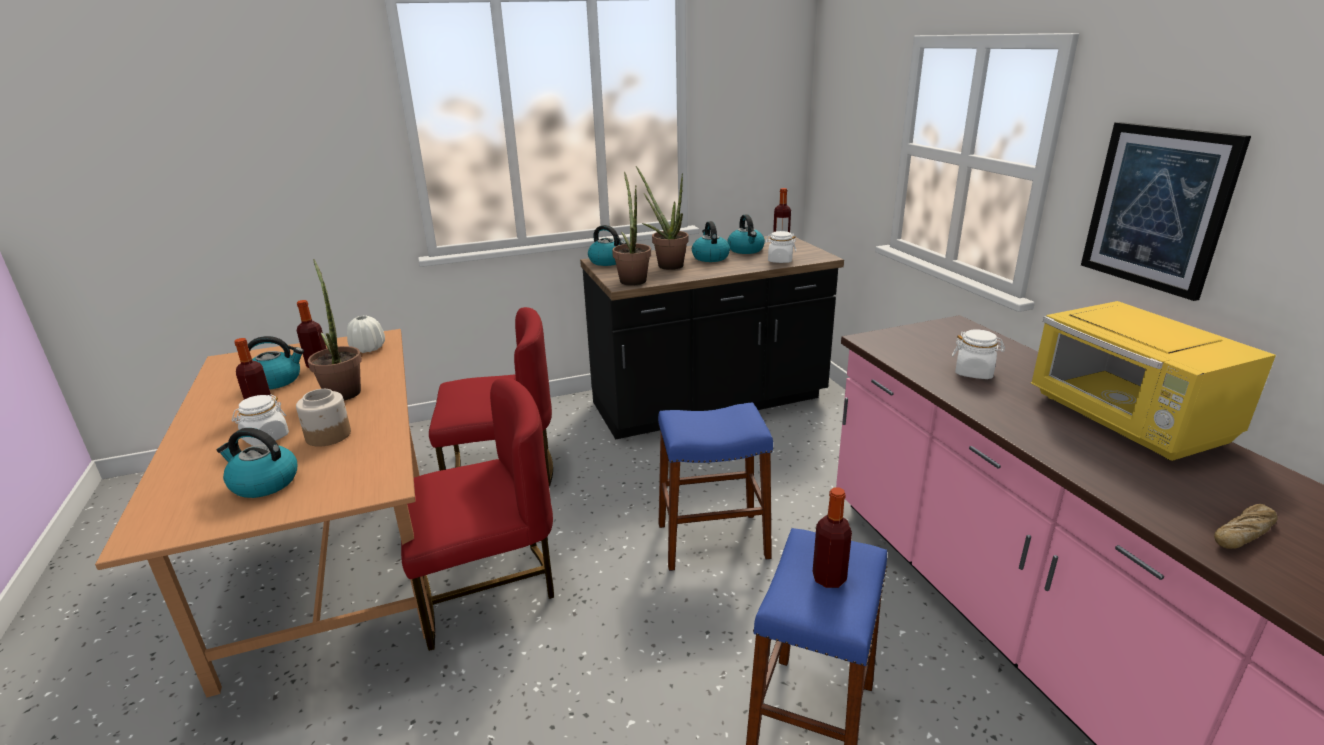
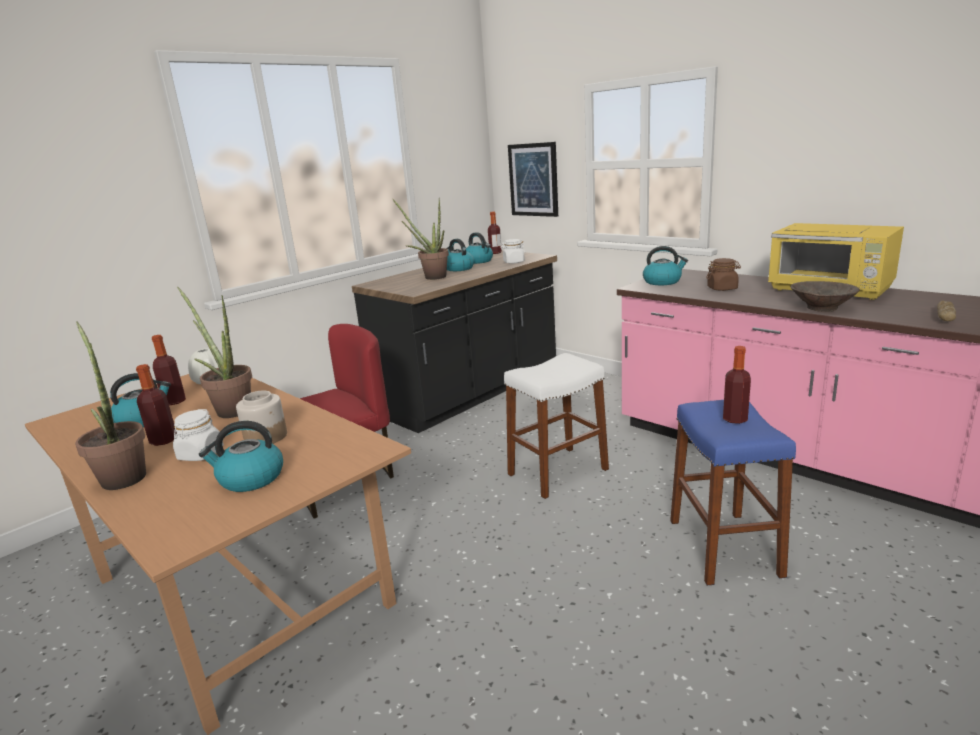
camera: 25 degrees left, 5 degrees down
red chair [401,378,554,651] -> none
kettle [588,225,626,266] -> kettle moved to [643,246,688,285]
potted plant [612,172,651,286] -> potted plant moved to [75,321,146,490]
blue stool [658,403,773,571] -> white stool [504,353,609,499]
white jar [952,329,1005,379] -> brown jar [706,258,741,291]
picture [1081,122,1251,301] -> picture moved to [508,142,558,217]
none -> brown bowl [790,281,860,312]

